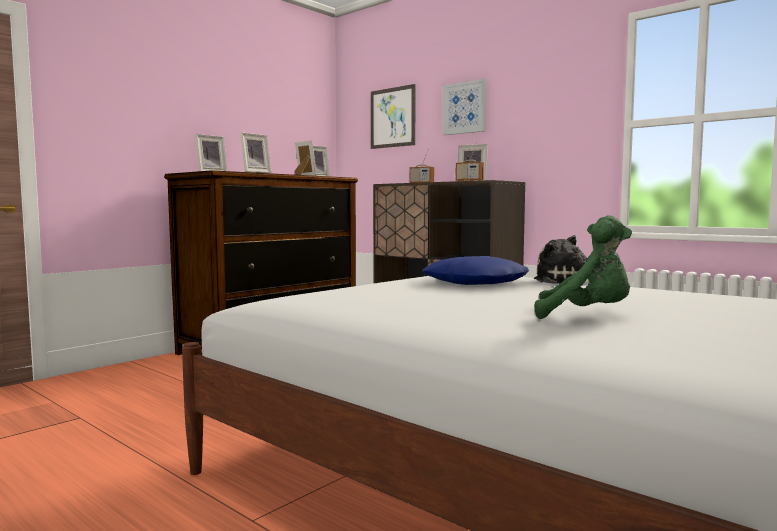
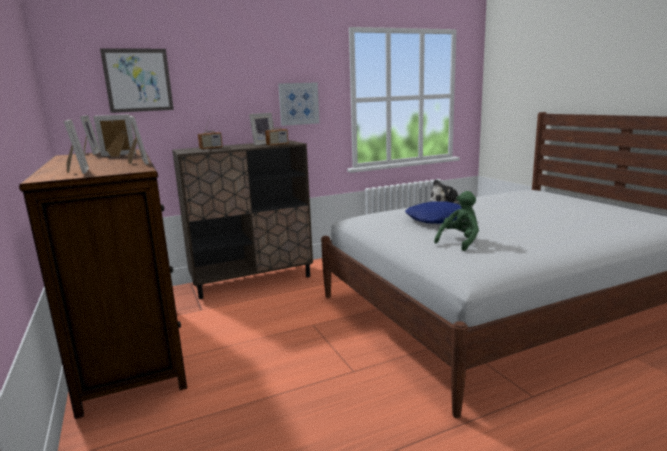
camera: 65 degrees left, 10 degrees up
picture [442,78,487,135] -> picture moved to [278,82,319,126]
green plush toy [535,215,632,319] -> green plush toy moved to [434,191,479,251]

